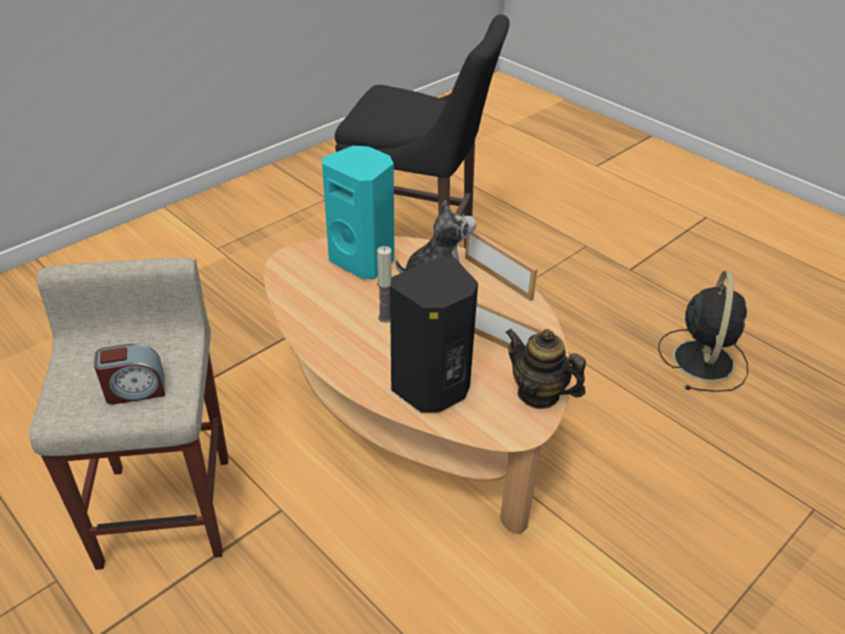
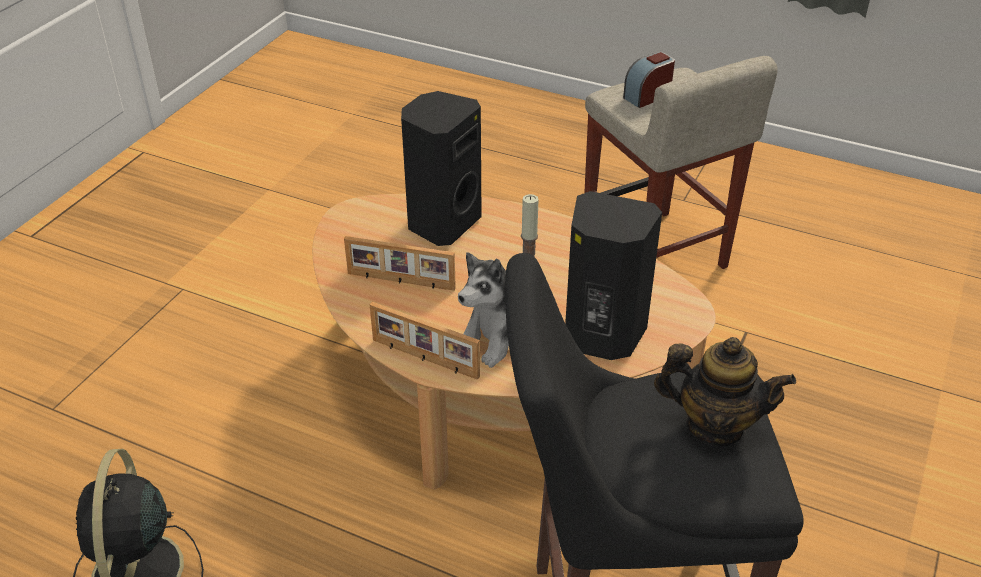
camera: 160 degrees right, 0 degrees up
turquoise speaker [322,146,394,280] -> black speaker [565,191,662,360]
teapot [505,329,586,409] -> teapot moved to [654,337,796,446]

